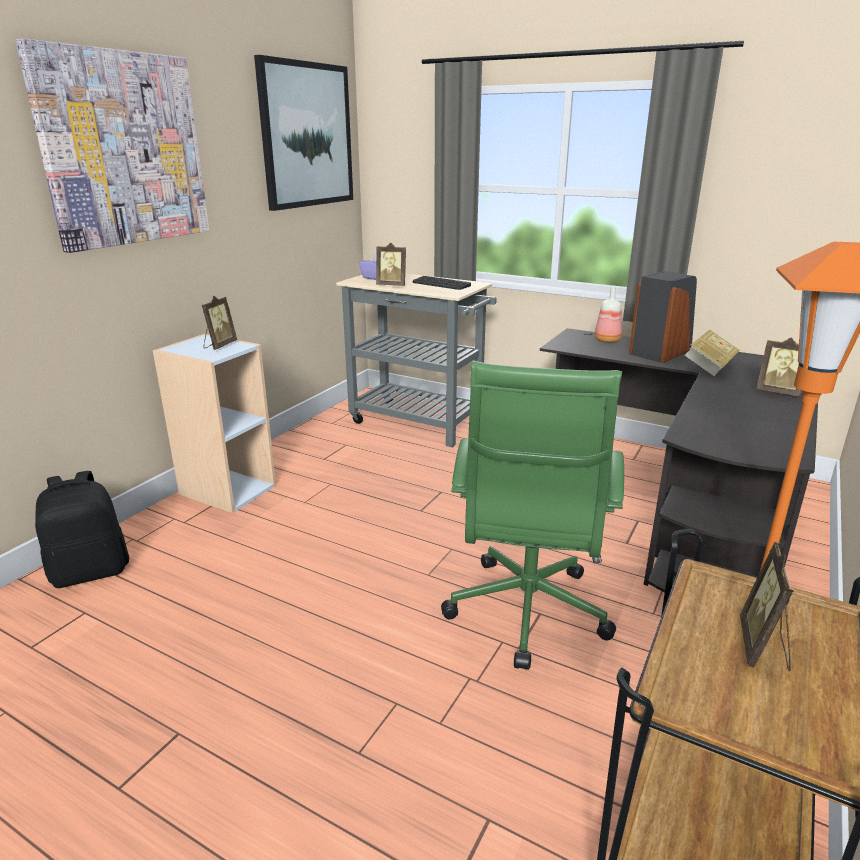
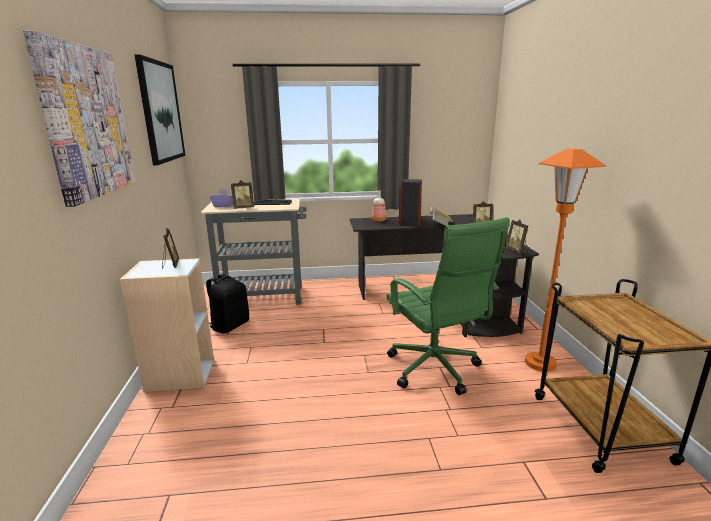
camera: 35 degrees left, 5 degrees down
black backpack [35,471,129,588] -> black backpack moved to [206,274,249,334]
picture frame [740,542,793,671] -> picture frame moved to [506,220,528,254]

